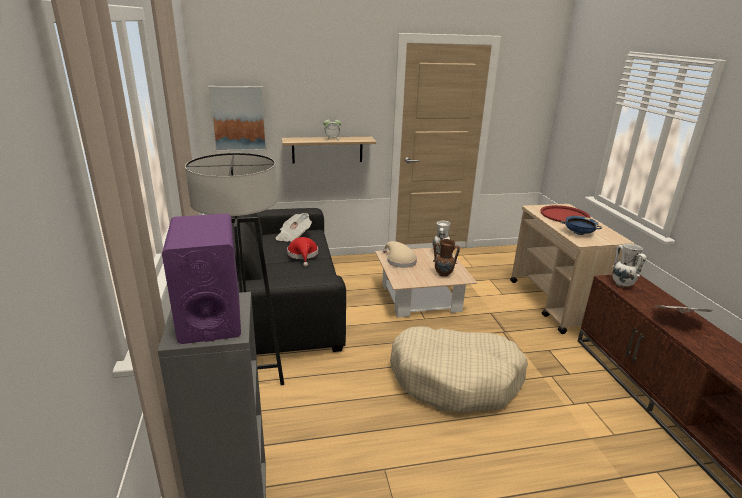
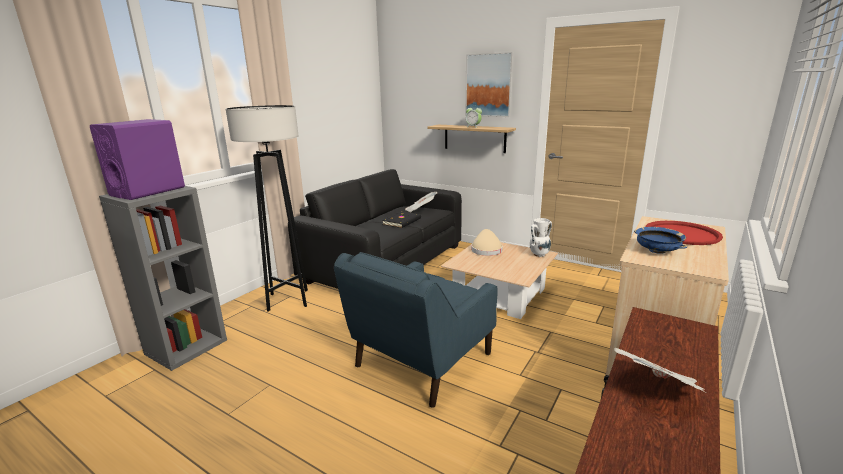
camera: 45 degrees right, 5 degrees down
picture [208,86,267,151] -> picture moved to [465,52,514,117]
red hat [287,237,318,267] -> black book [382,211,421,228]
beige dog bed [390,326,528,412] -> blue armchair [334,252,498,408]
brown vase [433,239,460,277] -> none
white vase [612,243,646,287] -> none

